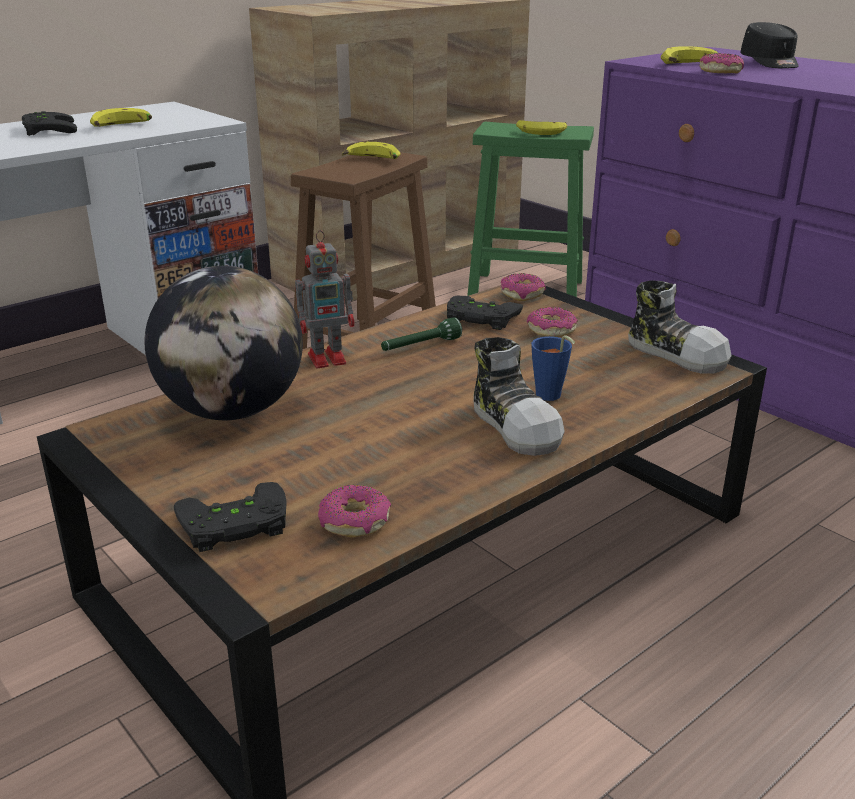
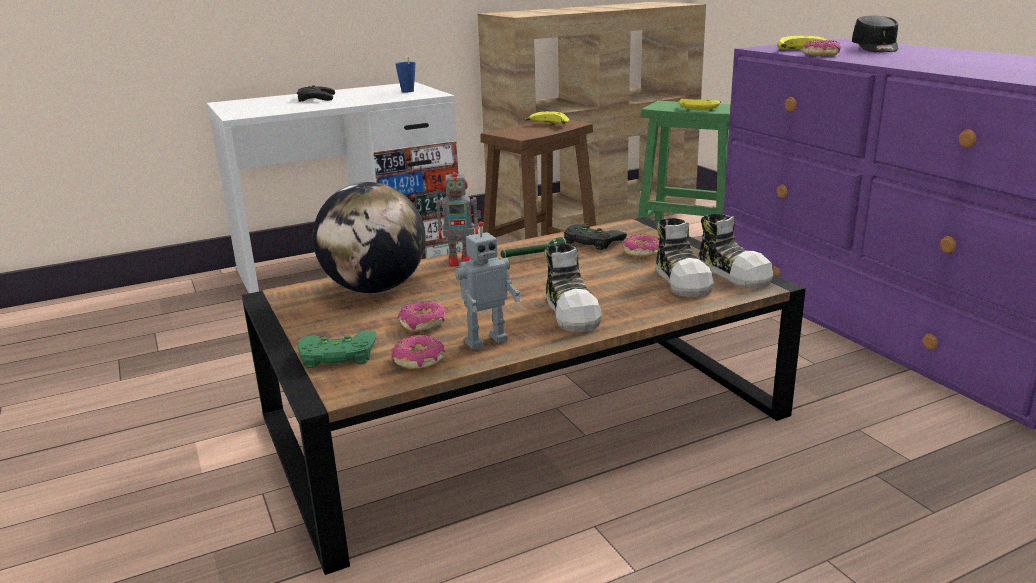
camera: 15 degrees right, 5 degrees down
banana [90,108,152,127] -> none
black game controller [174,482,287,552] -> green game controller [298,331,376,368]
donut [501,273,546,301] -> donut moved to [398,301,447,332]
blue cup [531,335,575,401] -> blue cup moved to [395,56,415,93]
none -> toy robot [455,221,520,350]
none -> shoe [655,218,714,297]

